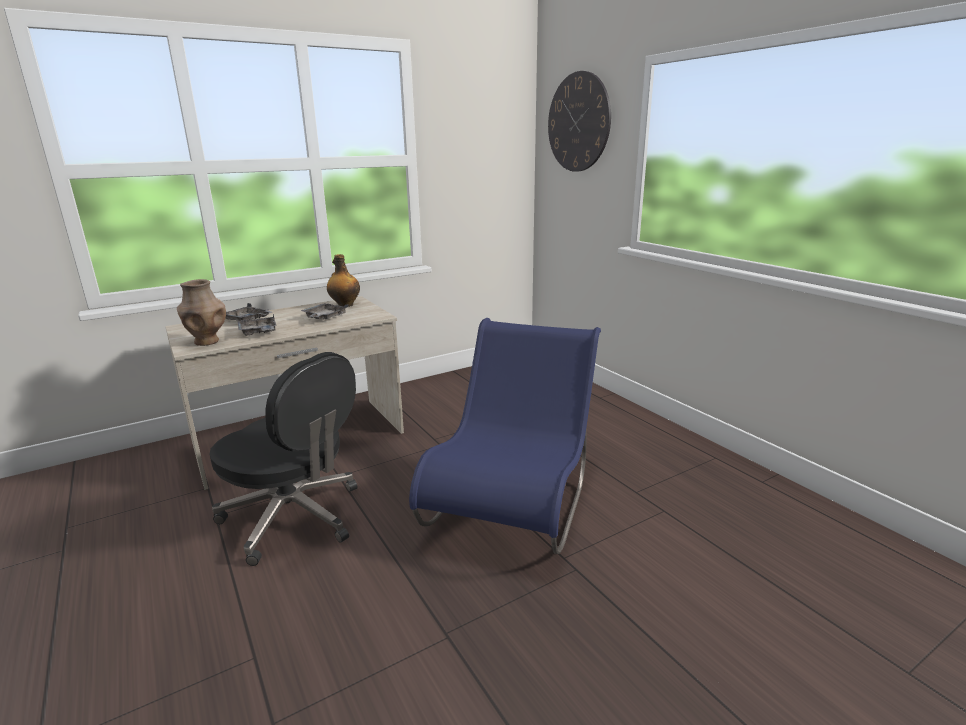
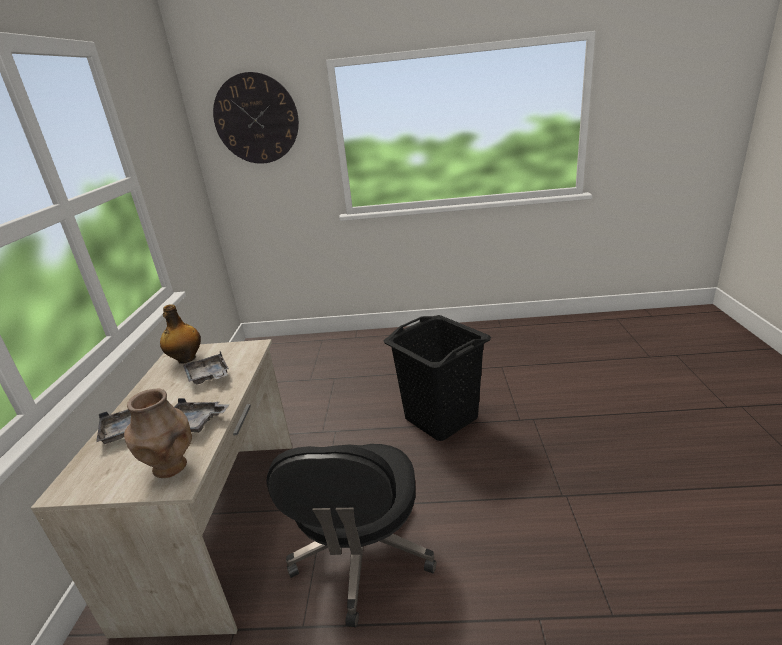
camera: 55 degrees left, 5 degrees up
black office chair [210,352,357,566] -> black office chair turned 120 degrees clockwise [266,444,436,627]
blue chair [409,318,601,554] -> black laundry basket [384,315,491,441]

